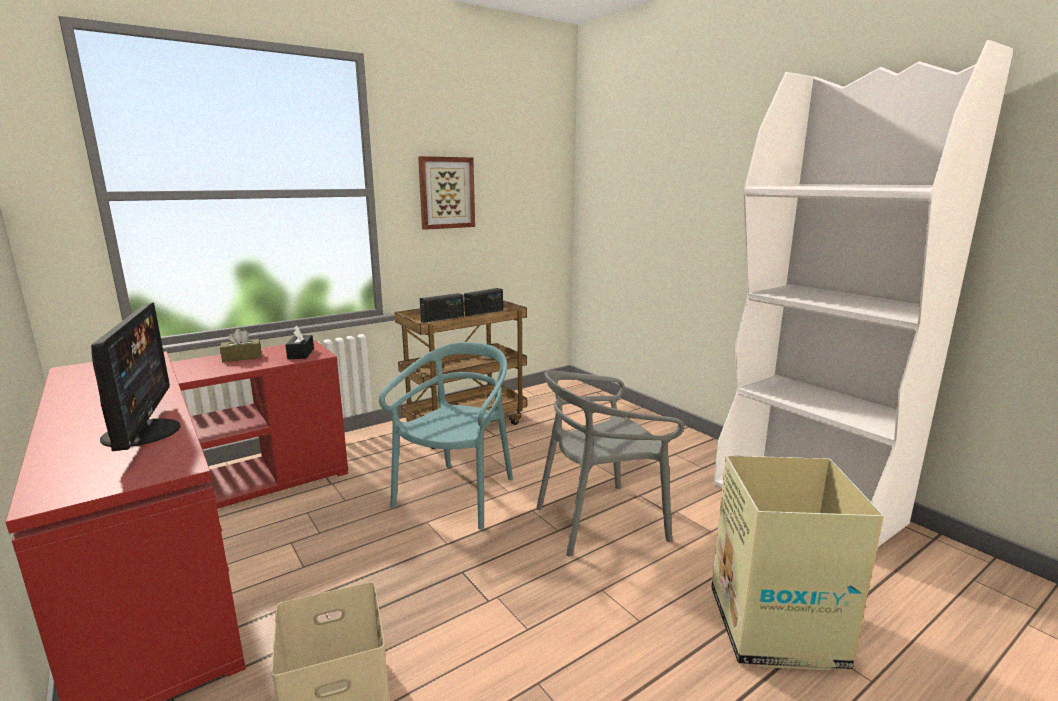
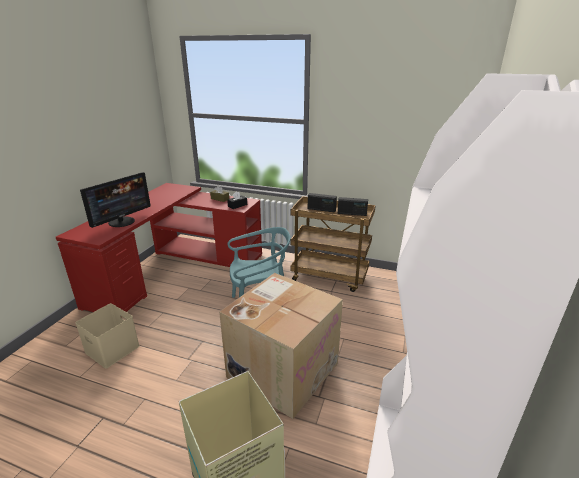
camera: 55 degrees right, 10 degrees up
picture [418,156,475,230] -> none
grey chair [536,371,684,557] -> cardboard box [219,273,343,419]

